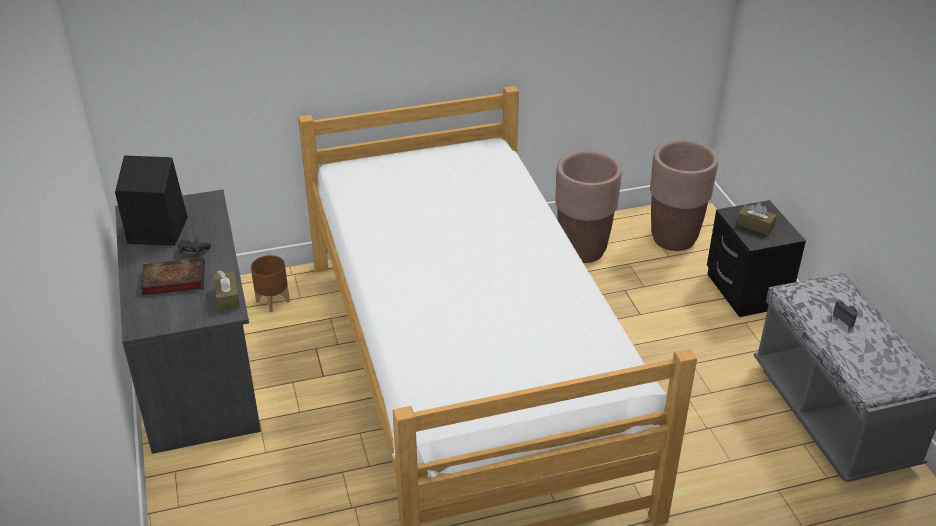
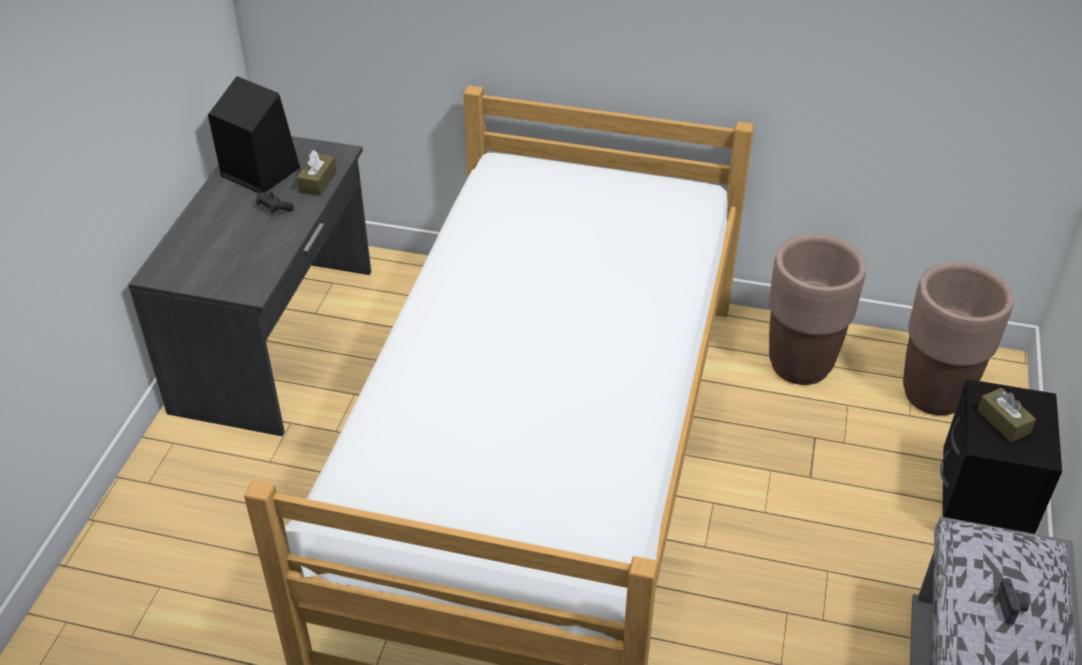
camera: 30 degrees right, 5 degrees up
book [140,257,205,295] -> none
brown tissue box [213,270,240,311] -> brown tissue box moved to [297,150,337,196]
brown planter [251,255,290,312] -> none

